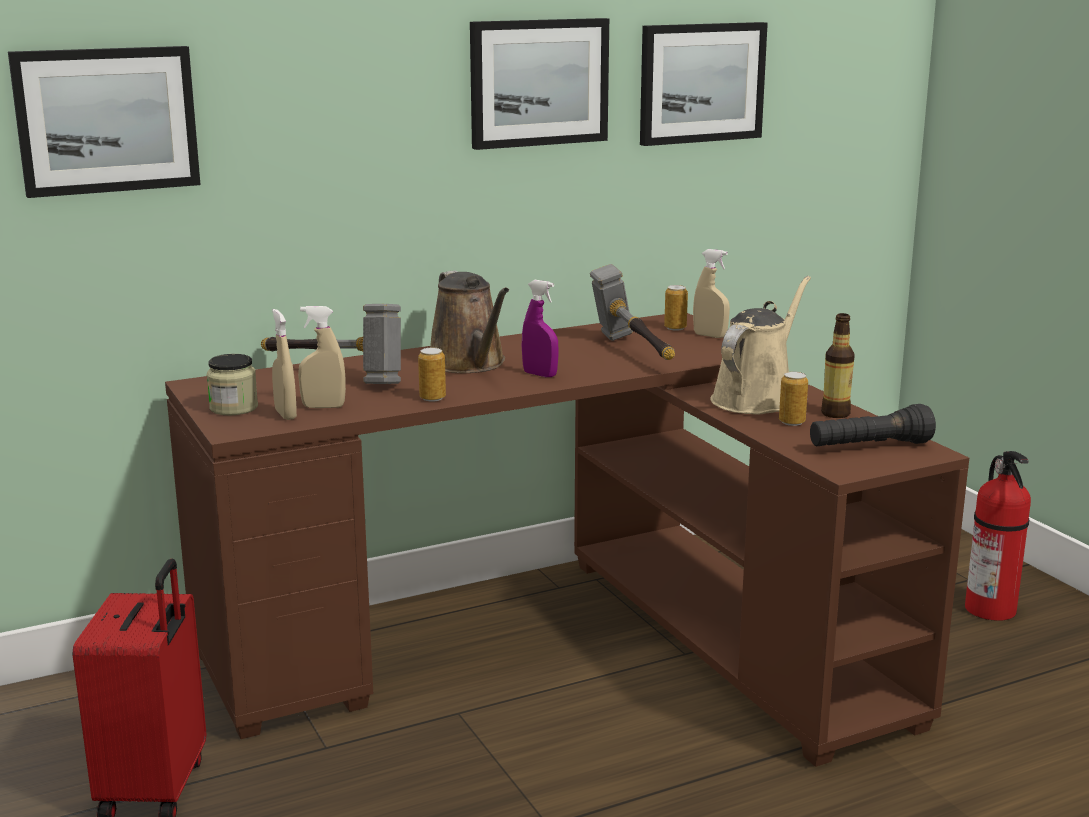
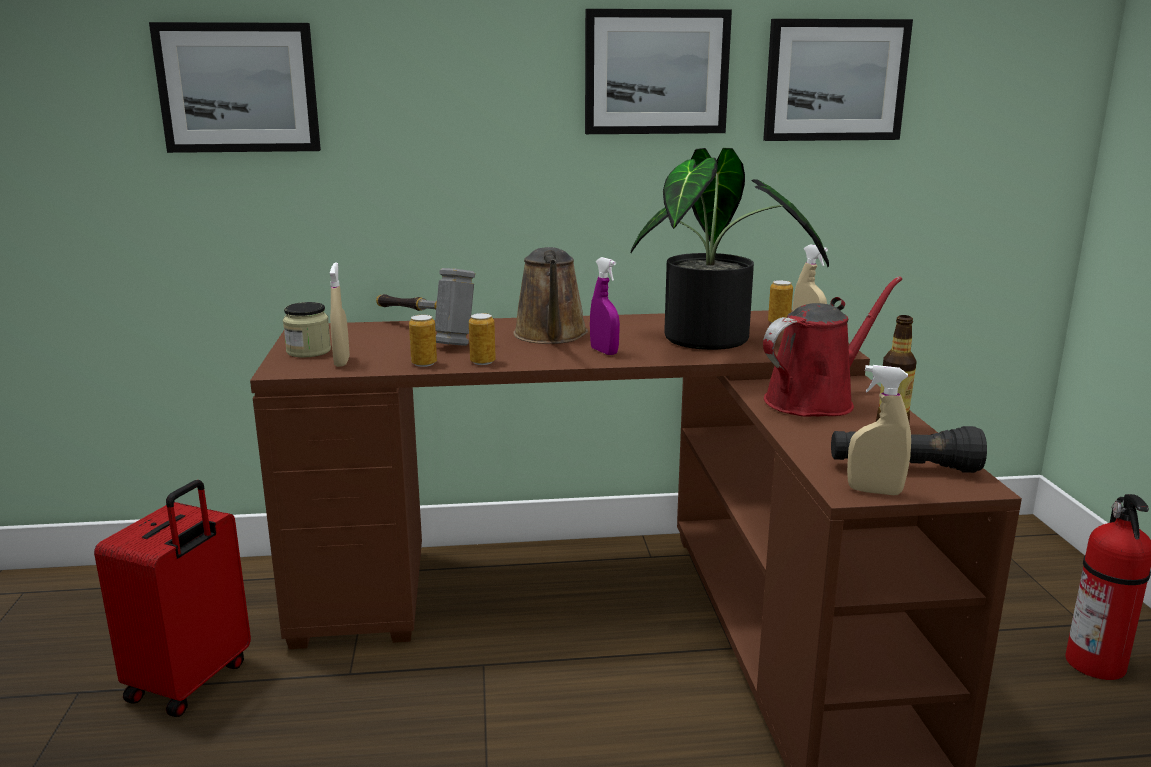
camera: 20 degrees right, 0 degrees up
beige spray bottle [298,306,346,408] -> beige spray bottle moved to [847,365,911,495]
hammer [590,264,675,360] -> potted plant [631,148,829,350]
beige watering can [710,276,811,414] -> red watering can [763,276,902,417]
can [779,371,808,426] -> can moved to [409,315,437,367]

